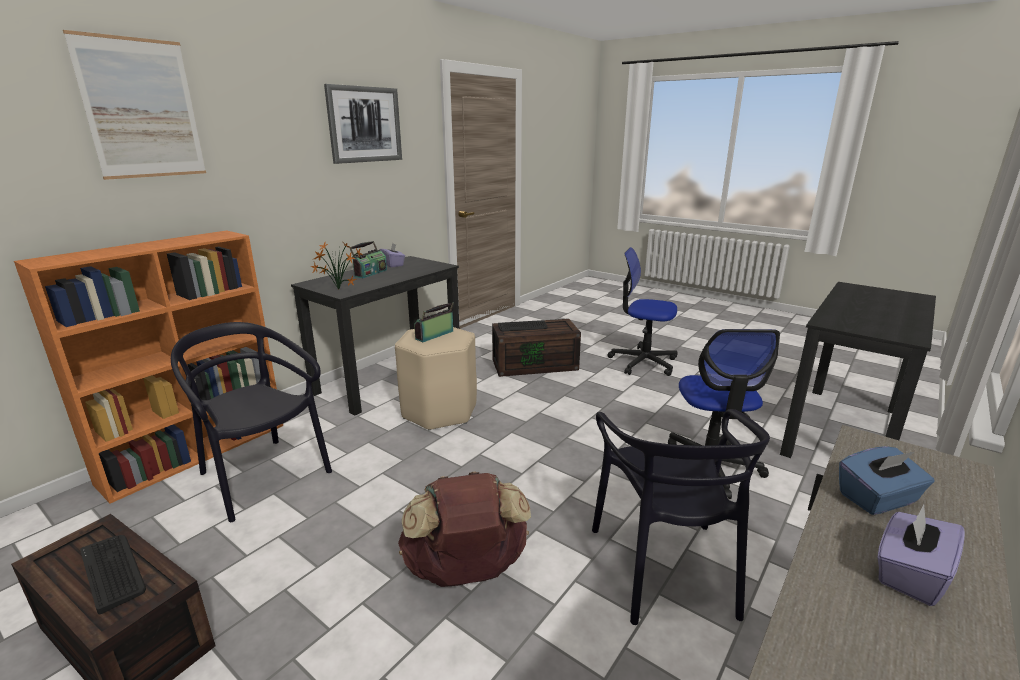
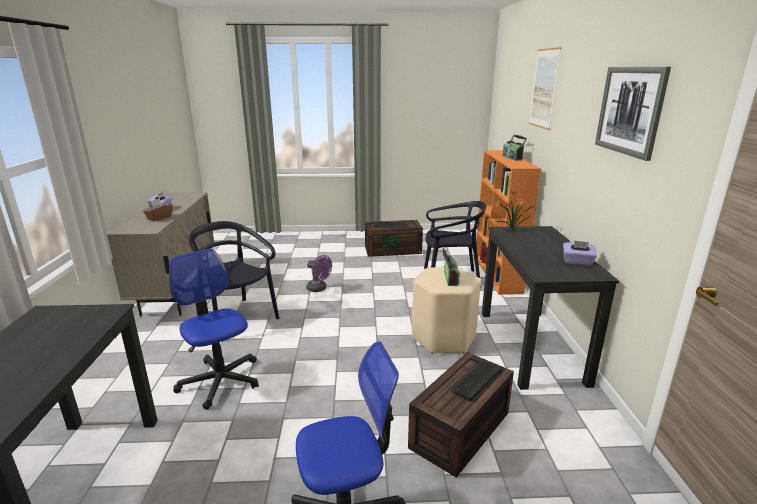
camera: 140 degrees right, 0 degrees up
radio [349,241,387,278] -> radio moved to [503,135,527,161]
brown backpack [398,471,531,587] -> purple fan [306,255,332,292]
blue tissue box [839,446,934,515] -> brown tissue box [143,199,173,221]

